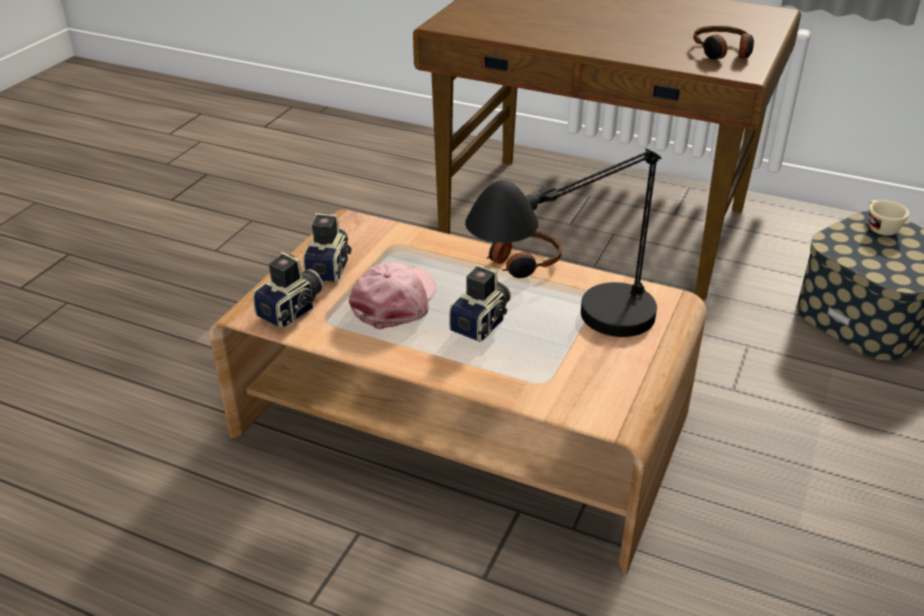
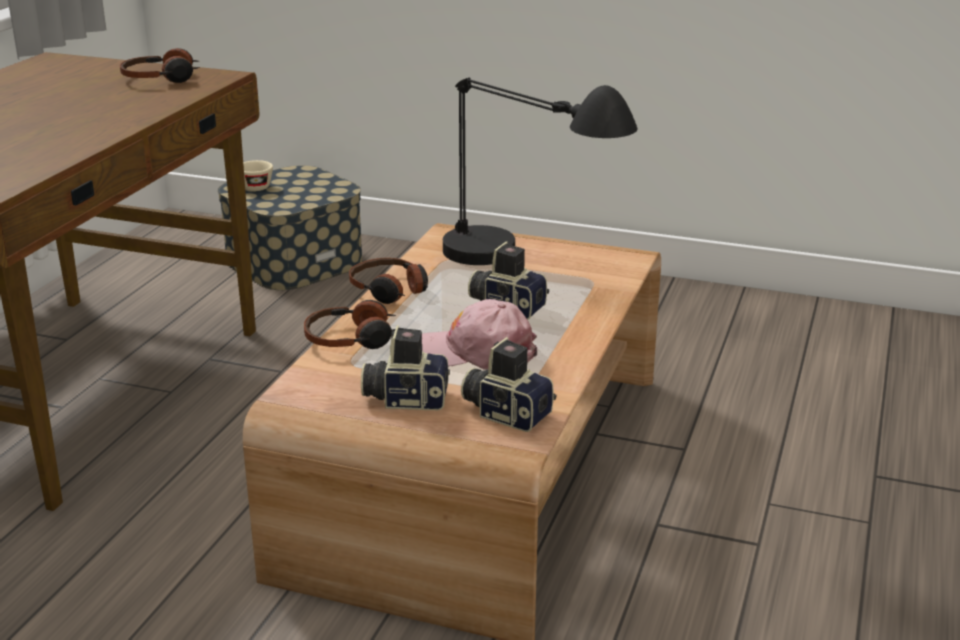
camera: 95 degrees left, 10 degrees down
none -> headphones [304,300,396,349]

